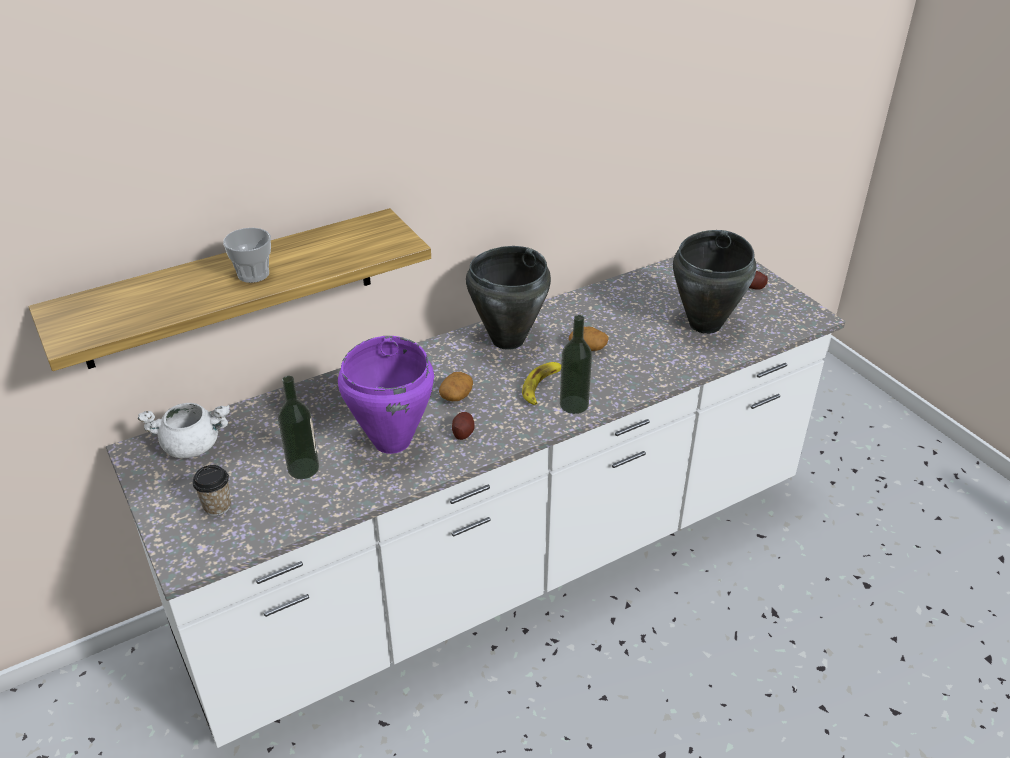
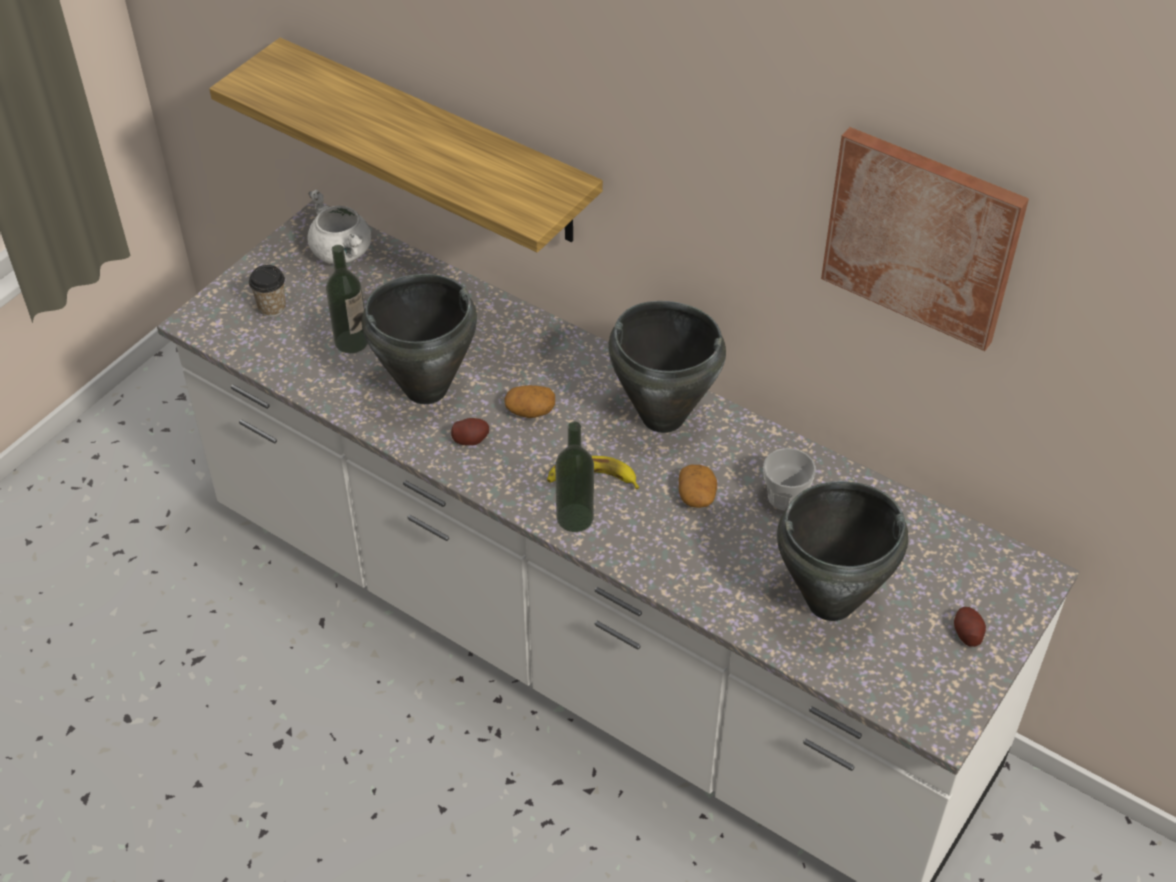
camera: 65 degrees right, 10 degrees up
cup [223,228,271,283] -> cup moved to [763,448,816,511]
purple cooking pot [338,336,434,454] -> black cooking pot [362,274,477,404]
none -> picture [821,127,1029,351]

